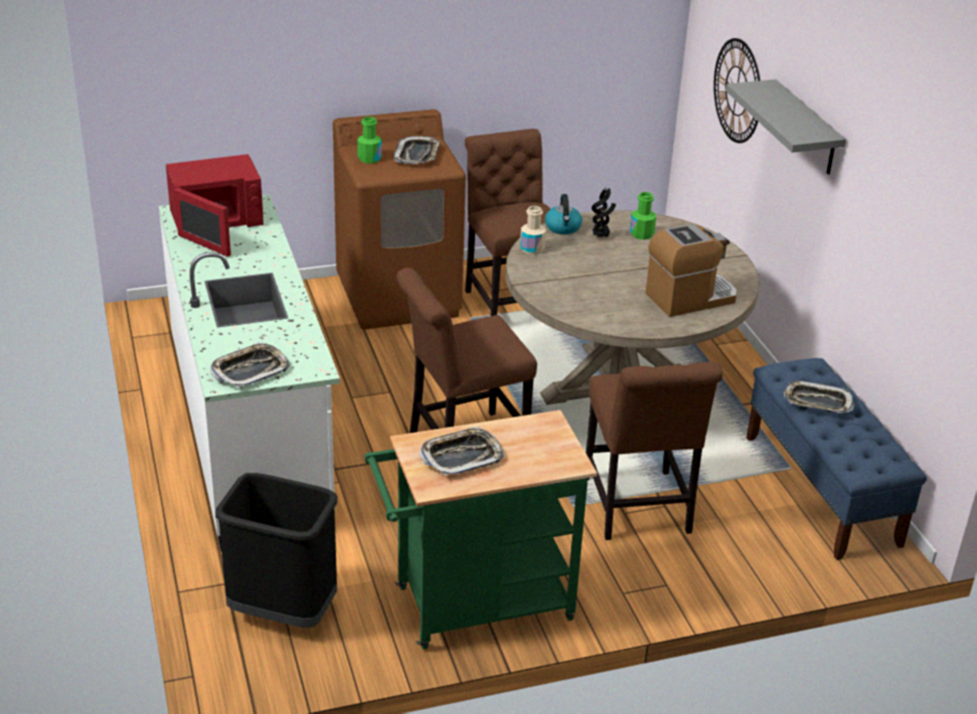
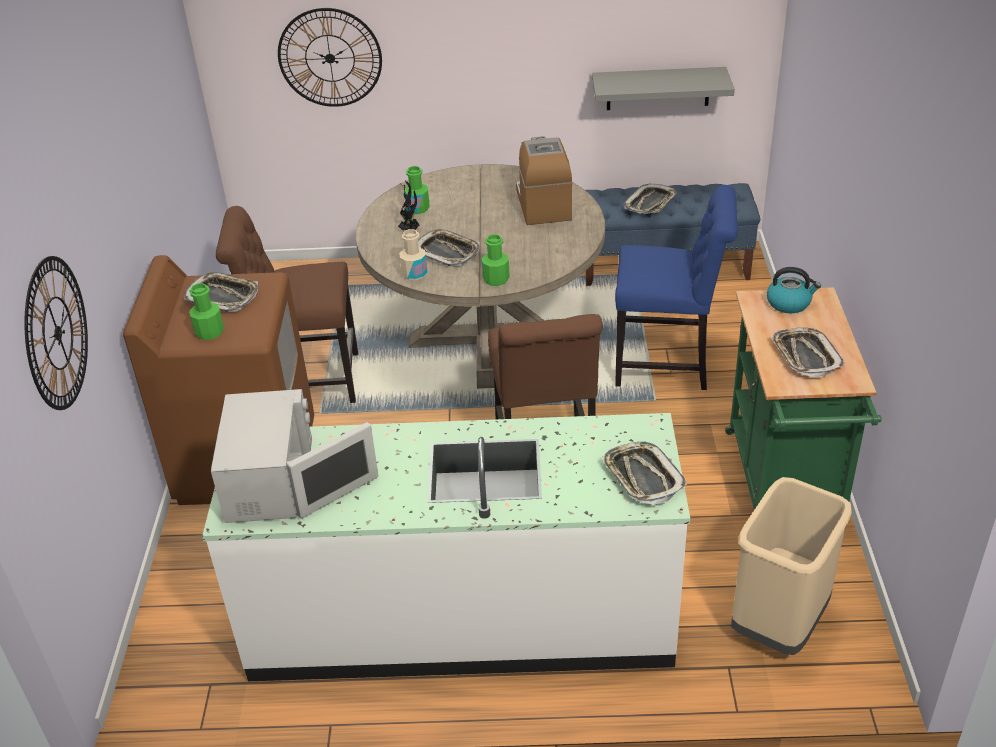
camera: 70 degrees left, 5 degrees up
red microwave [166,154,264,257] -> white microwave [211,389,379,523]
black trash can [215,473,337,628] -> beige trash can [731,477,852,655]
kettle [545,194,582,235] -> kettle moved to [767,267,821,313]
brown chair [586,362,723,540] -> blue chair [615,185,738,390]
grey shelf [726,79,846,175] -> grey shelf moved to [592,67,735,110]
none -> wall clock [24,256,88,410]
none -> tray [418,229,480,267]
none -> green bottle [482,234,510,286]

